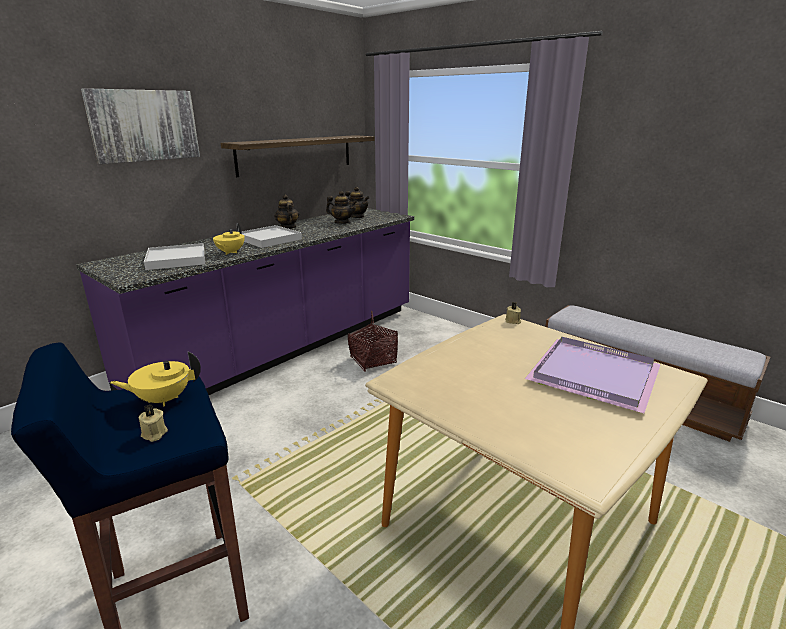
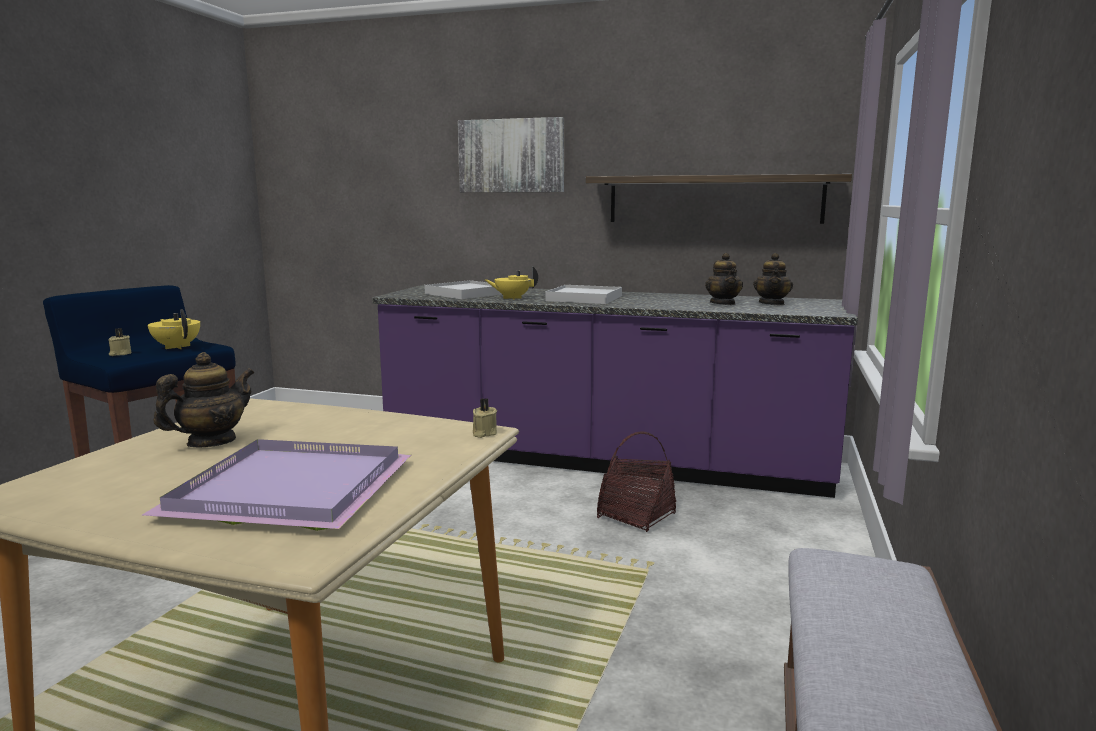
camera: 65 degrees right, 10 degrees down
teapot [274,194,299,229] -> teapot moved to [153,352,254,448]

